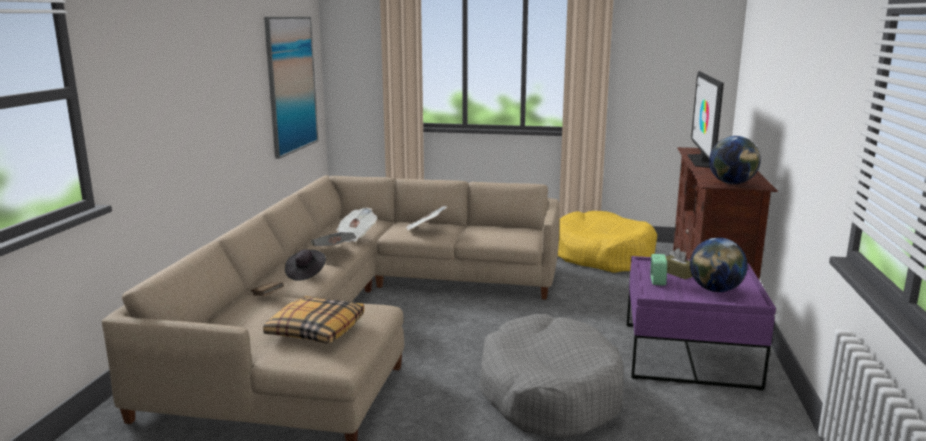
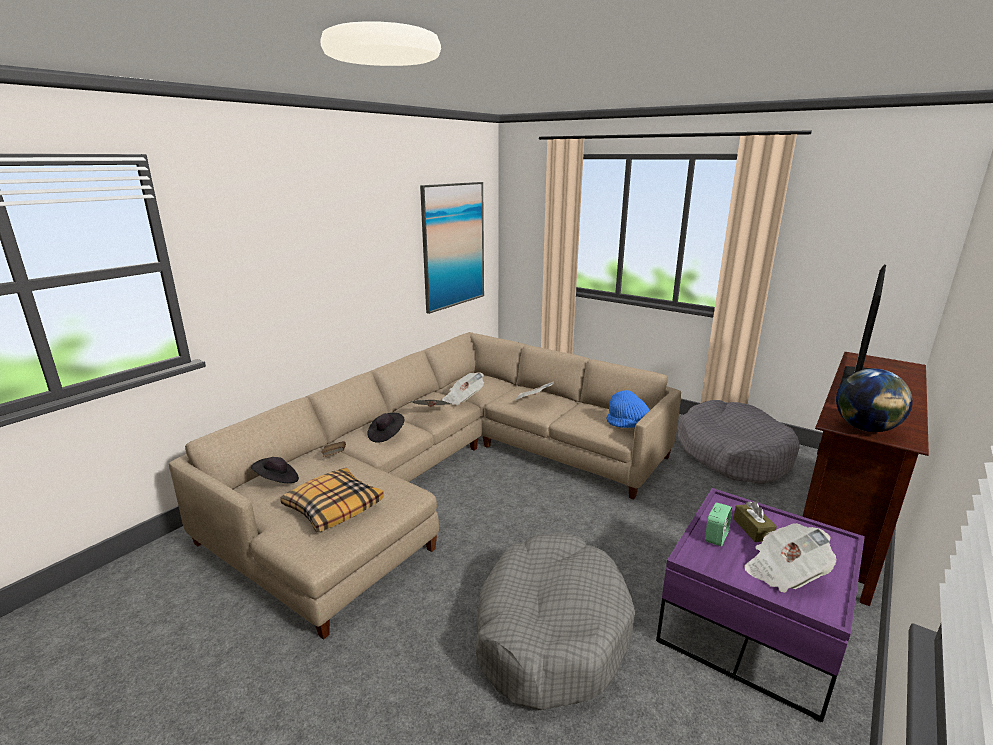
camera: 25 degrees right, 5 degrees up
yellow dog bed [558,211,657,273] -> grey dog bed [678,400,800,484]
globe [690,238,748,292] -> newspaper [744,523,836,593]
none -> black hat [251,457,299,483]
none -> blue hat [606,390,650,428]

